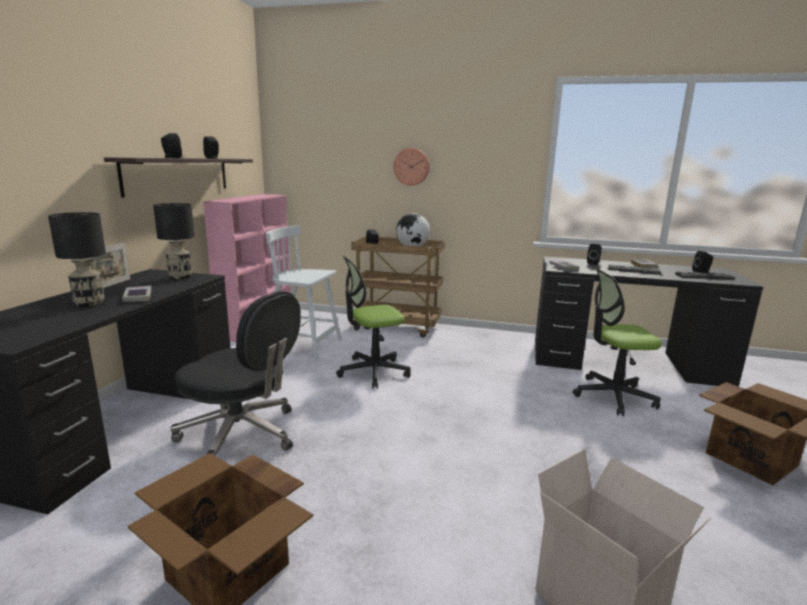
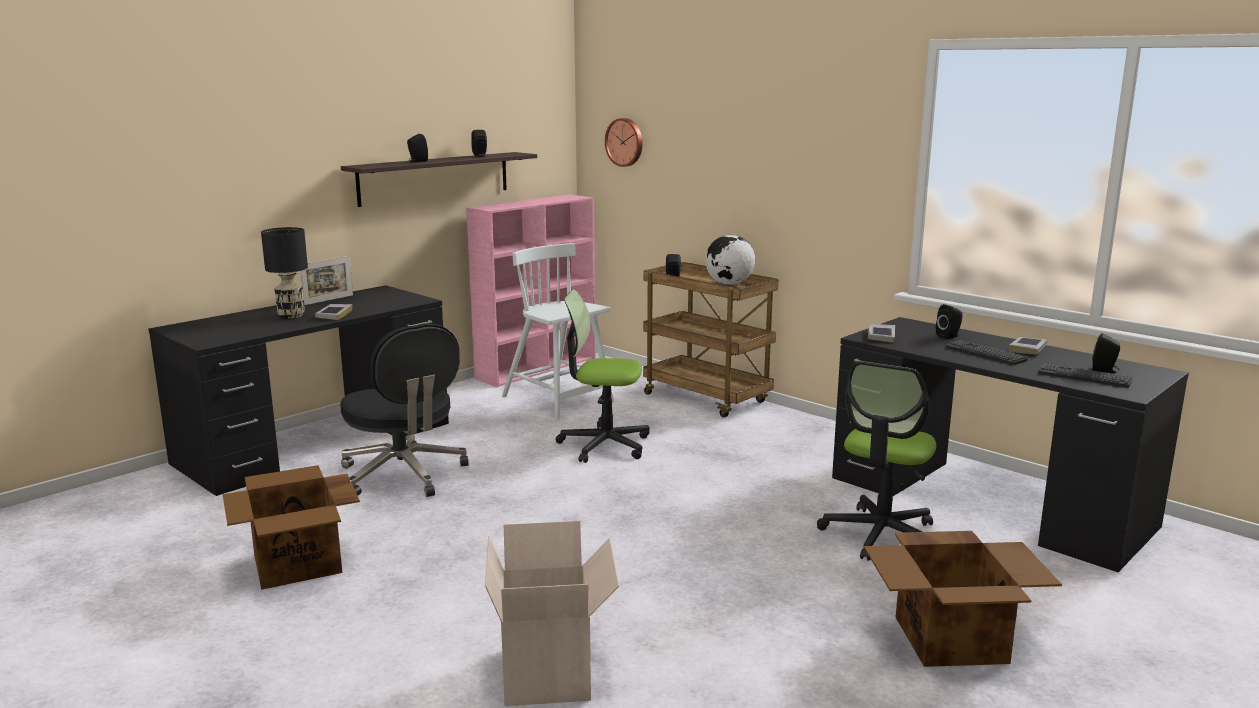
camera: 30 degrees right, 0 degrees up
black table lamp [153,203,195,279] -> none
wall clock [394,148,429,185] -> wall clock moved to [605,118,643,167]
office chair [573,269,662,416] -> office chair turned 90 degrees counterclockwise [817,361,936,561]

